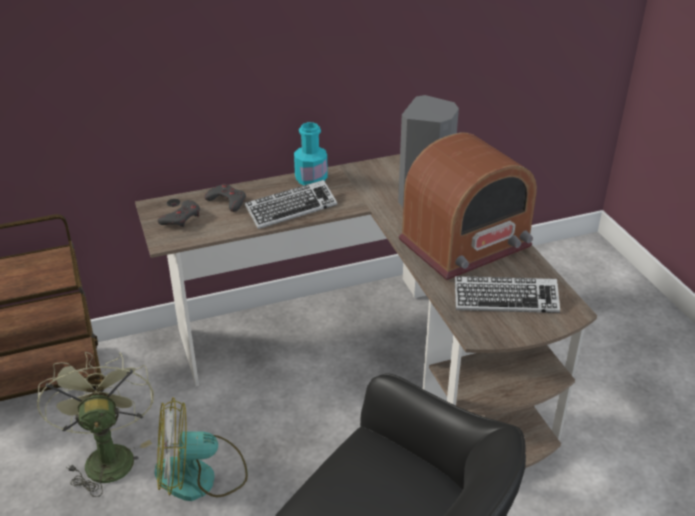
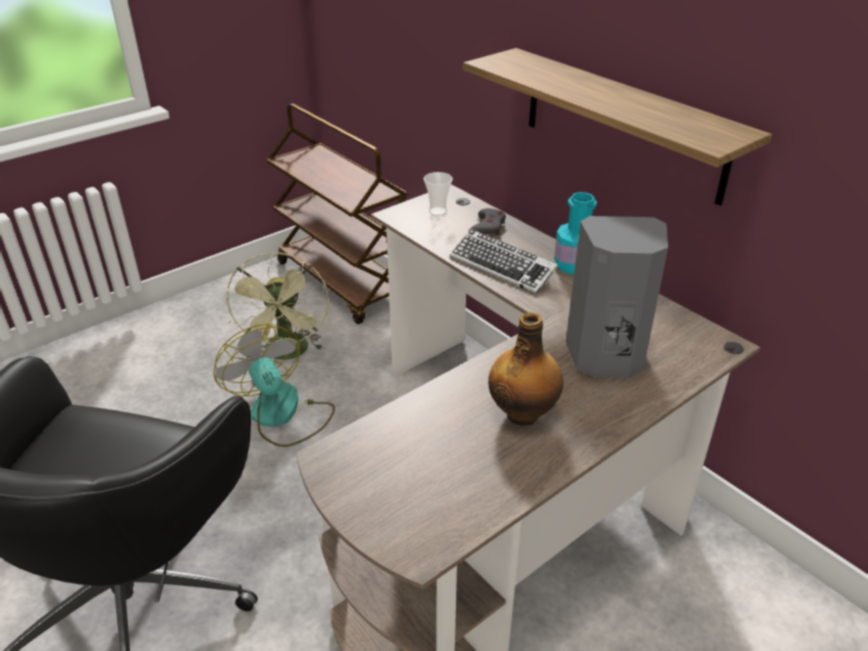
camera: 70 degrees right, 0 degrees up
green fan [37,352,154,497] -> green fan turned 120 degrees clockwise [225,252,329,360]
grey game controller [158,200,200,227] -> cup [424,172,453,216]
radio [398,133,537,280] -> bottle [488,312,563,426]
keyboard [455,276,560,313] -> none
none -> shelf [463,48,772,206]

